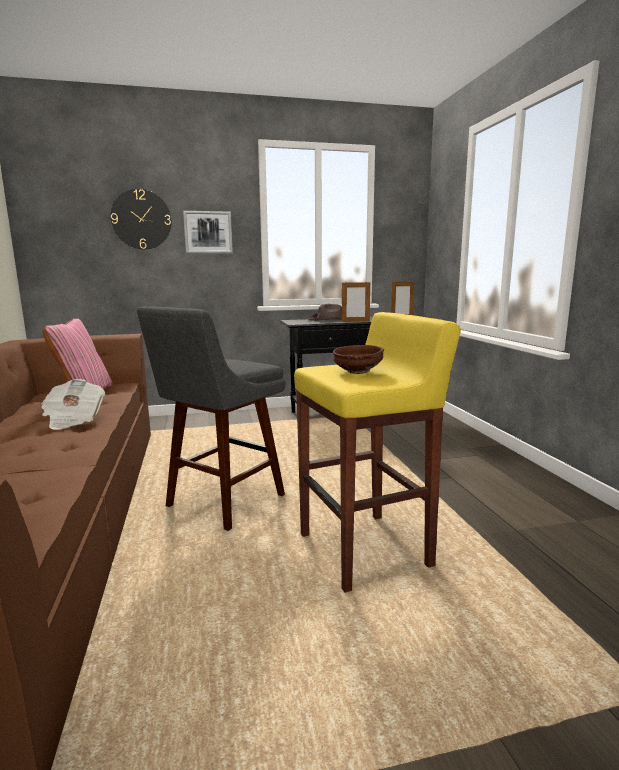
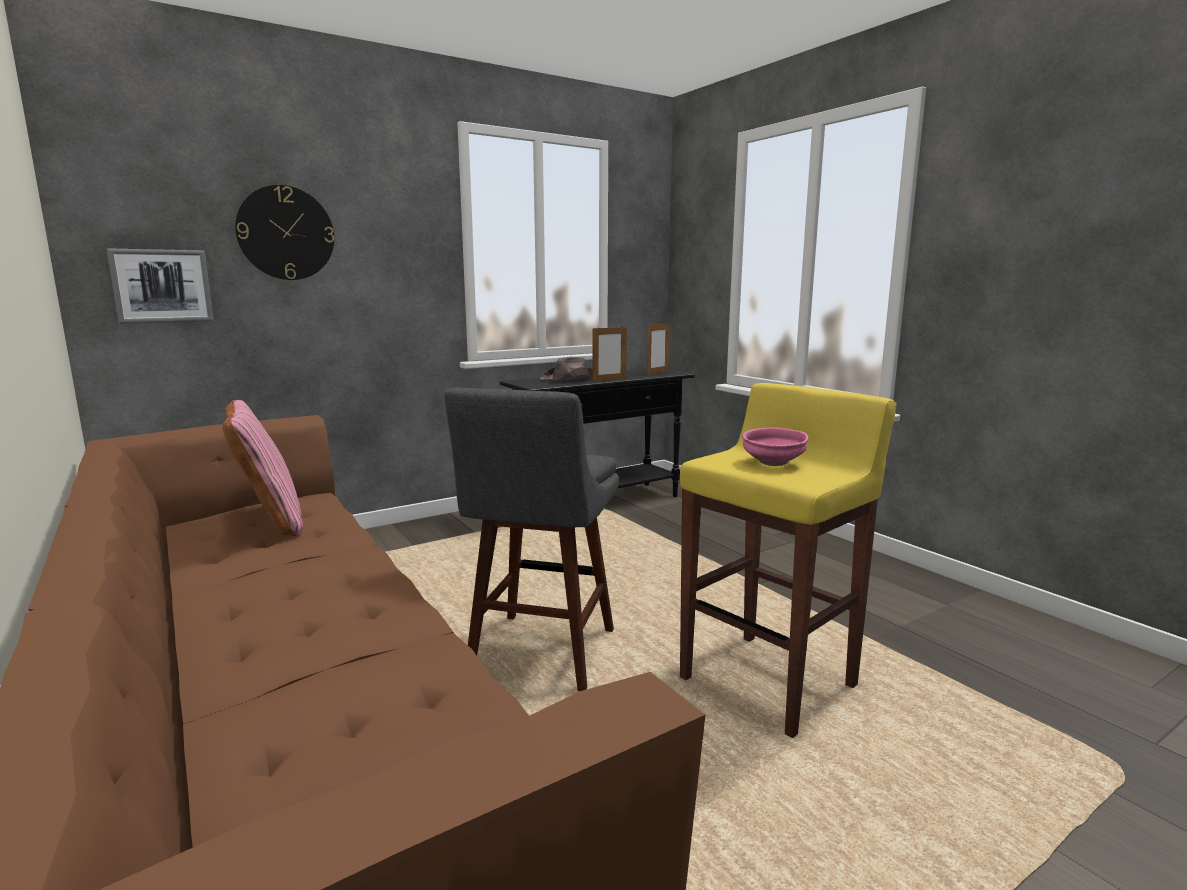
camera: 20 degrees left, 0 degrees up
newspaper [41,379,105,430] -> none
picture [183,211,233,254] -> picture moved to [107,248,214,324]
brown bowl [333,345,384,374] -> pink bowl [742,427,808,466]

